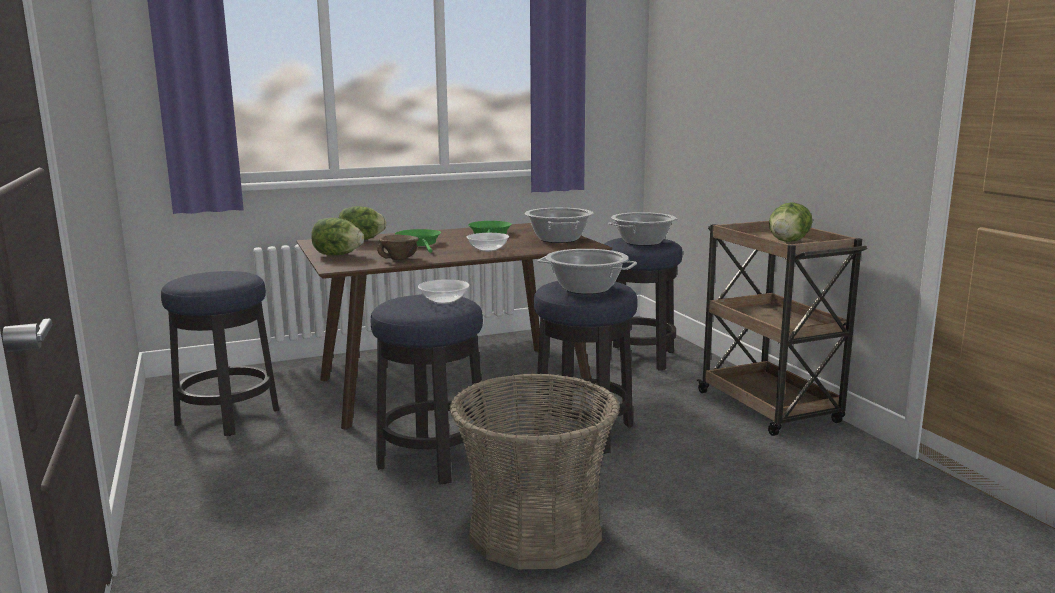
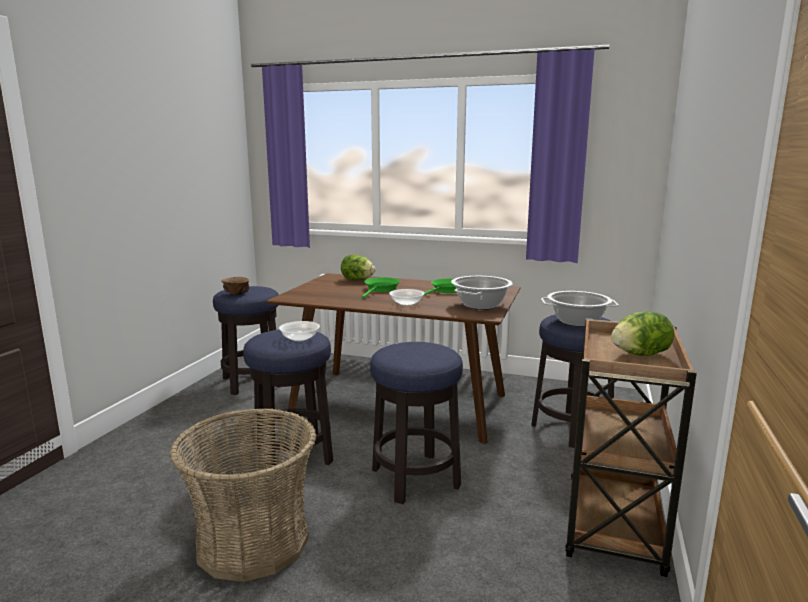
camera: 40 degrees right, 0 degrees up
lettuce [311,218,364,255] -> none
brown bowl [377,234,419,260] -> brown bowl moved to [221,277,249,295]
cooking pot [538,249,637,294] -> none

